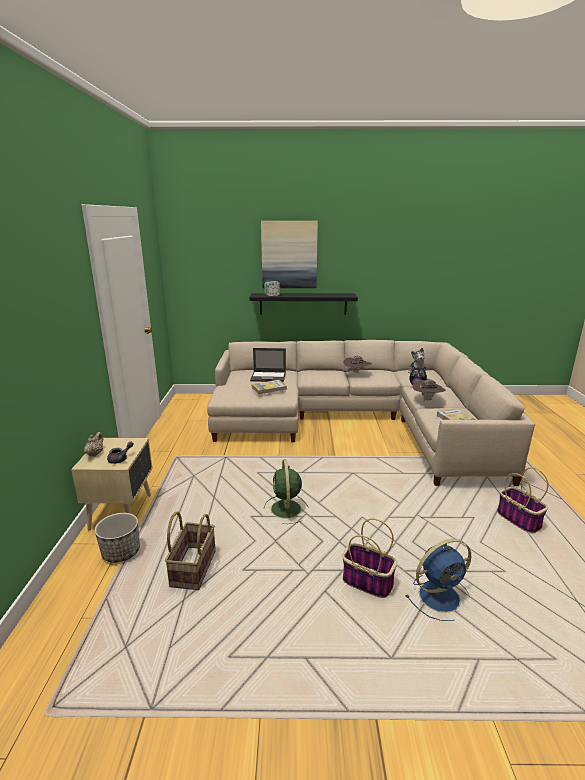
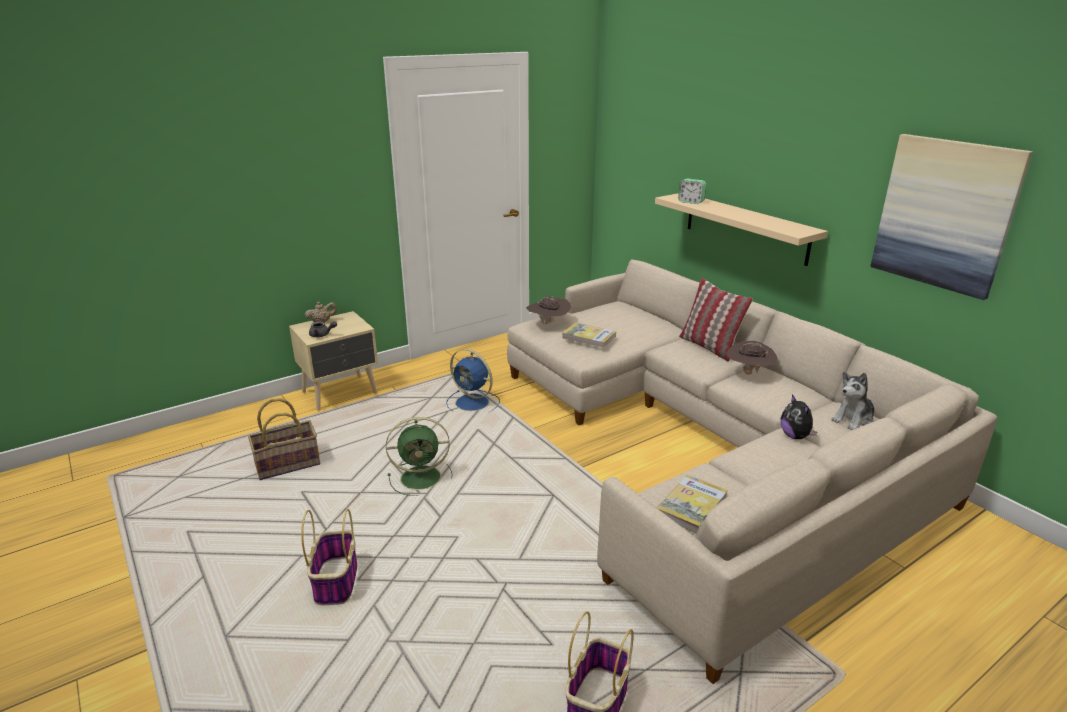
camera: 55 degrees right, 5 degrees up
planter [95,513,140,563] -> none
black shelf [250,293,358,314] -> beige shelf [655,193,828,266]
laptop [250,348,286,382] -> none
picture [261,221,318,288] -> picture moved to [871,134,1033,300]
green fan [264,460,309,524] -> green fan turned 150 degrees counterclockwise [386,417,452,496]
blue fan [406,539,471,621] -> blue fan moved to [446,349,500,412]
brown hat [412,379,446,401] -> brown hat moved to [526,296,571,324]
none -> pillow [679,278,753,362]

